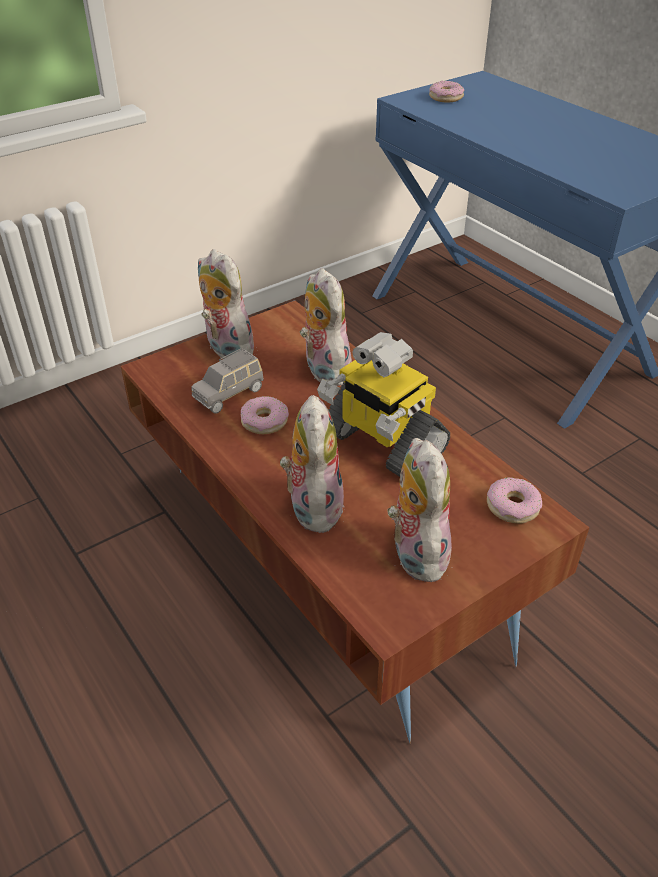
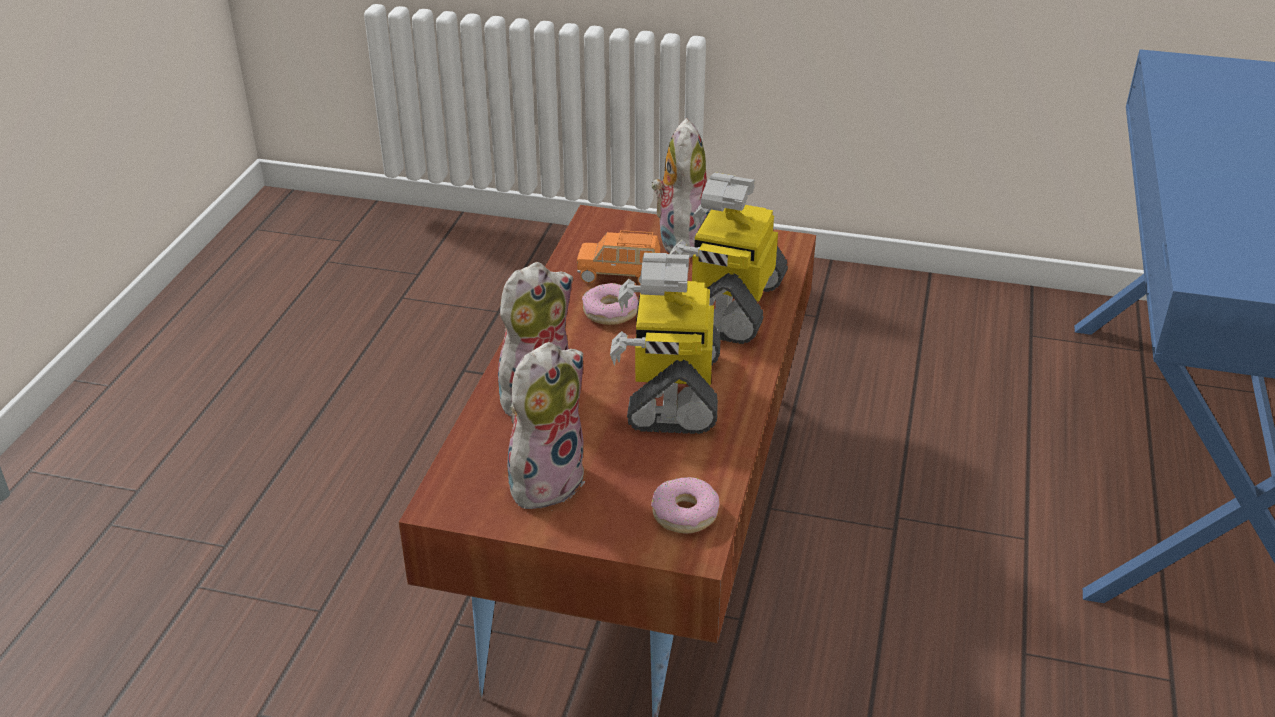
camera: 50 degrees right, 5 degrees down
grey toy car [192,348,264,414] -> orange toy car [577,230,660,285]
plush toy [300,268,352,386] -> toy robot [669,173,788,344]
donut [429,81,465,103] -> none

